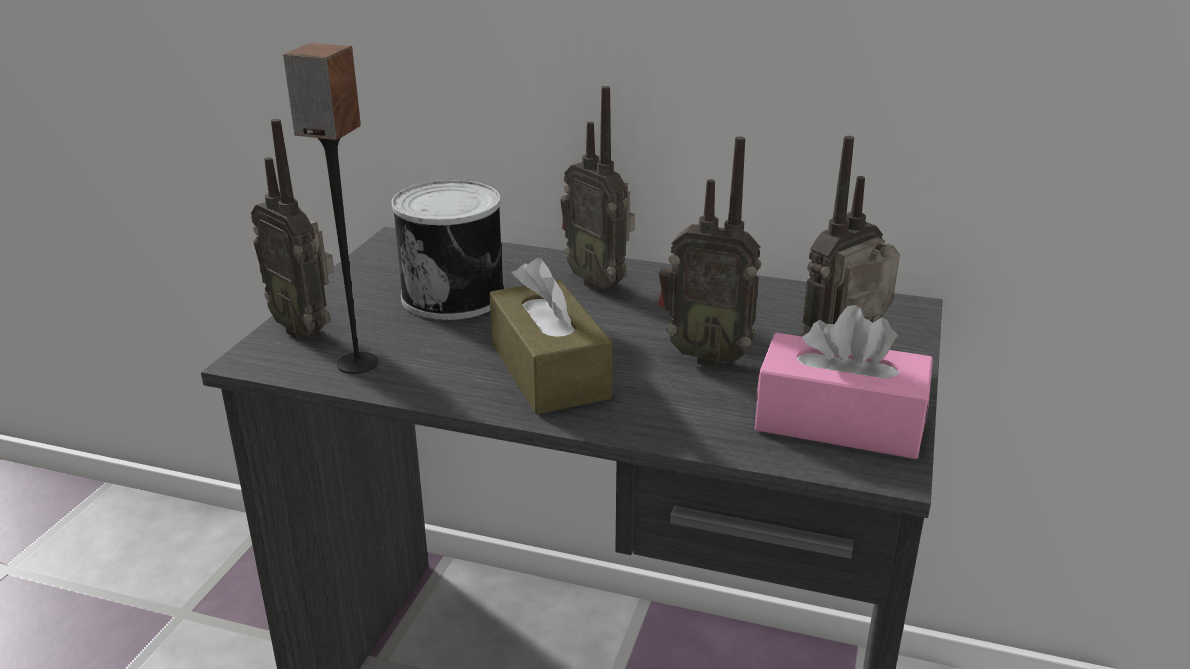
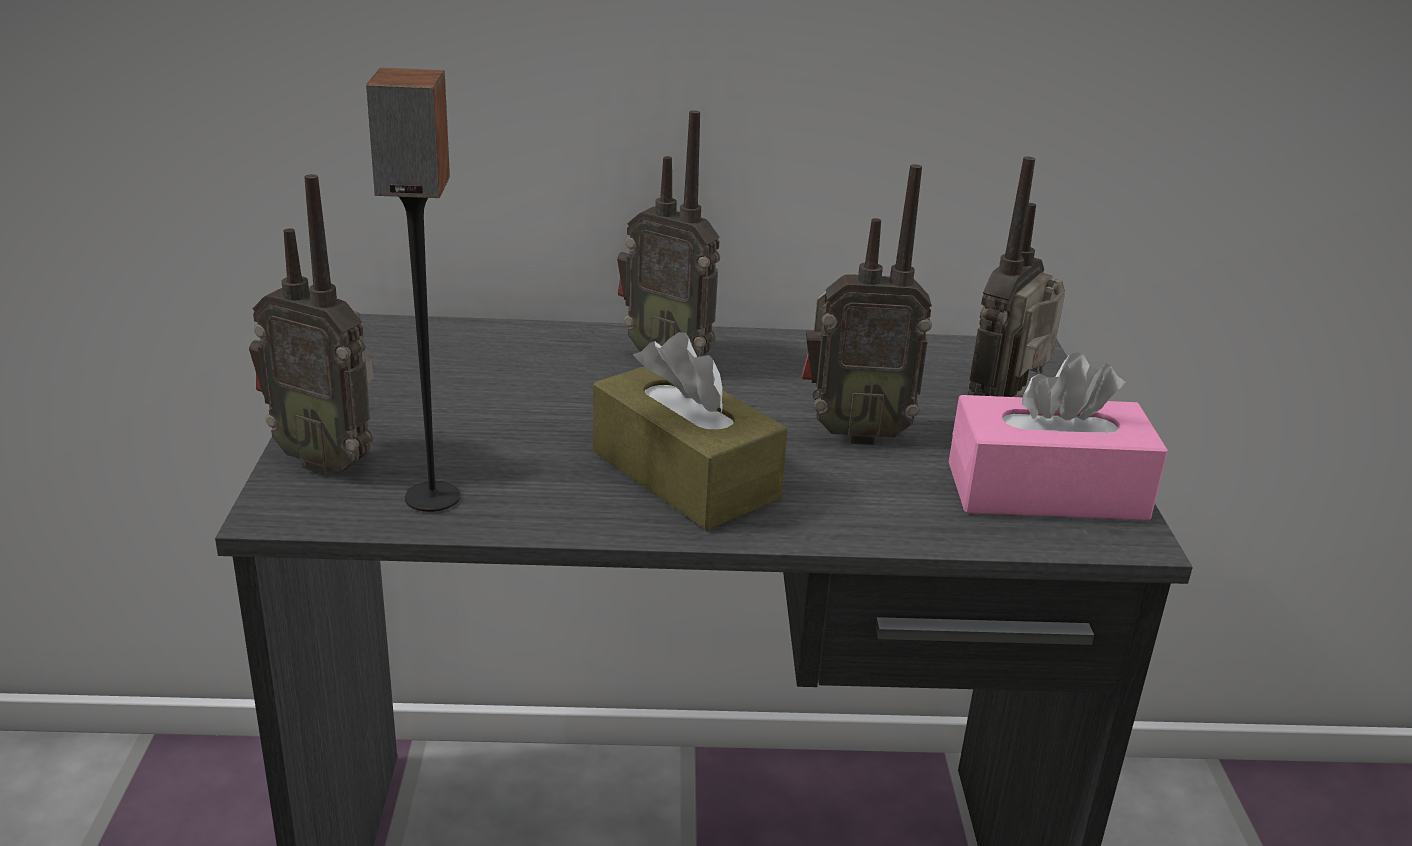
camera: 20 degrees left, 0 degrees up
can [392,180,505,320] -> none

